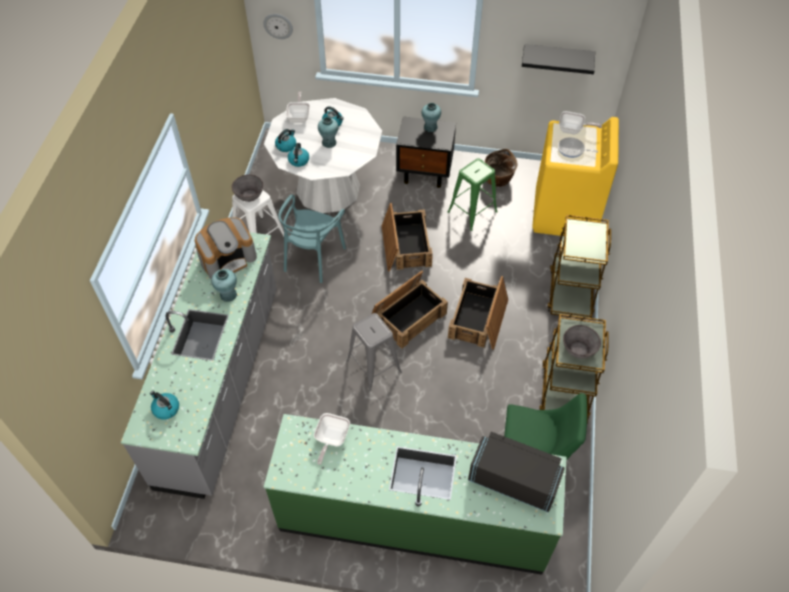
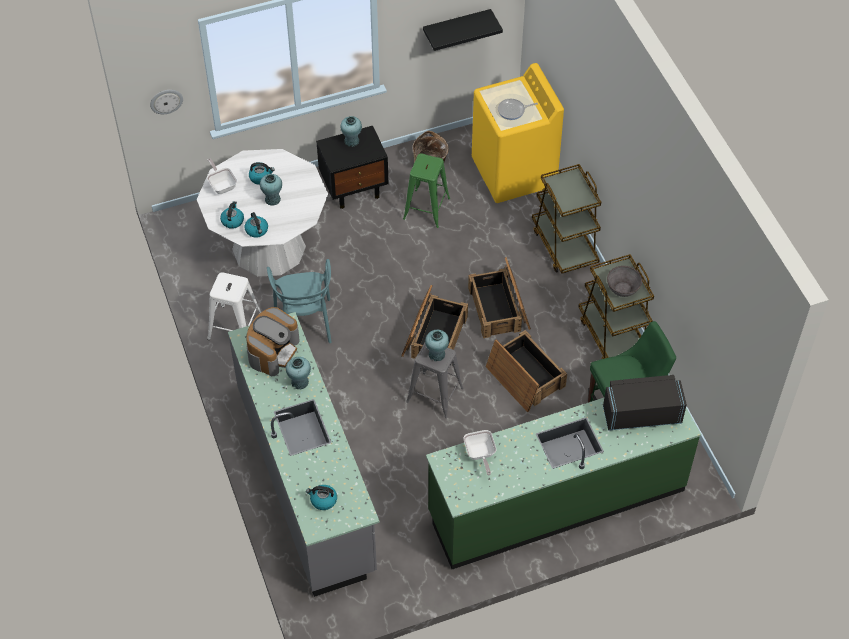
camera: 30 degrees left, 0 degrees up
grey bowl [232,174,263,202] -> none
crate [382,203,433,271] -> crate moved to [486,330,567,412]
frying pan [559,111,602,134] -> none
none -> turquoise vase [425,330,449,361]

